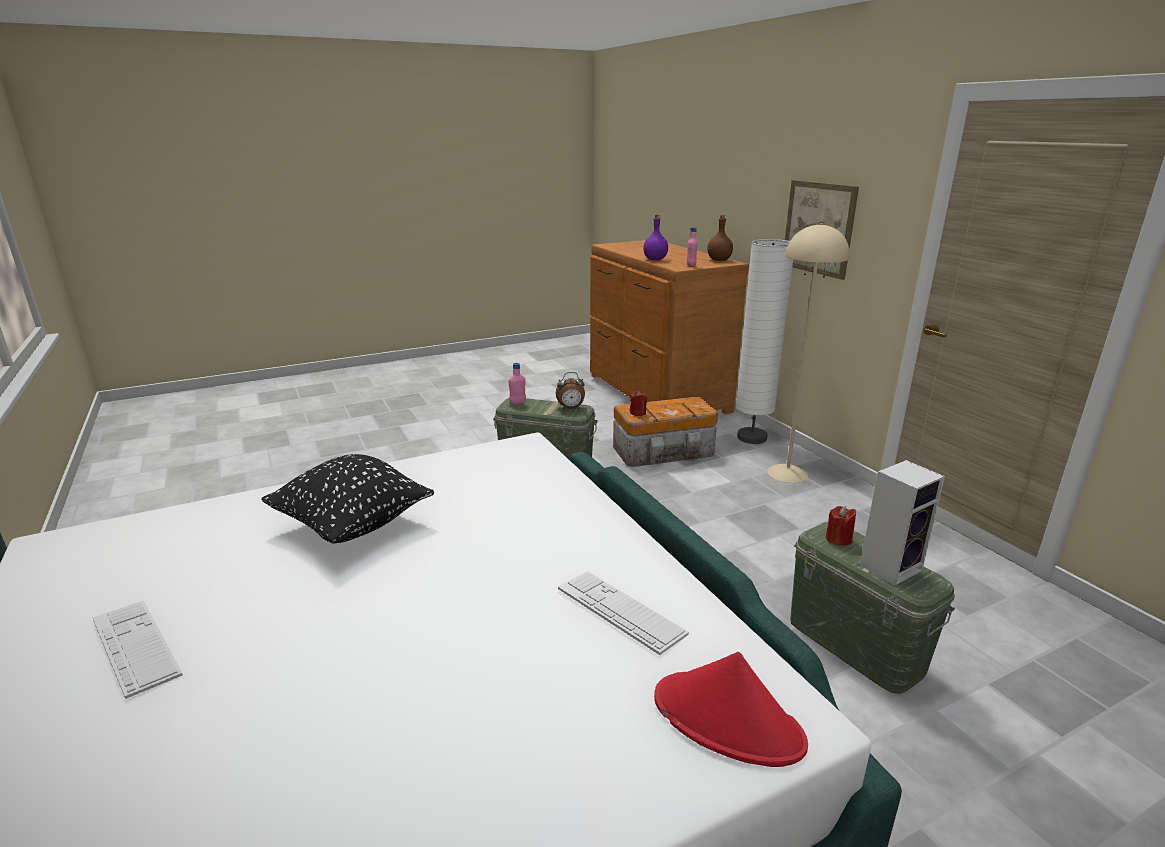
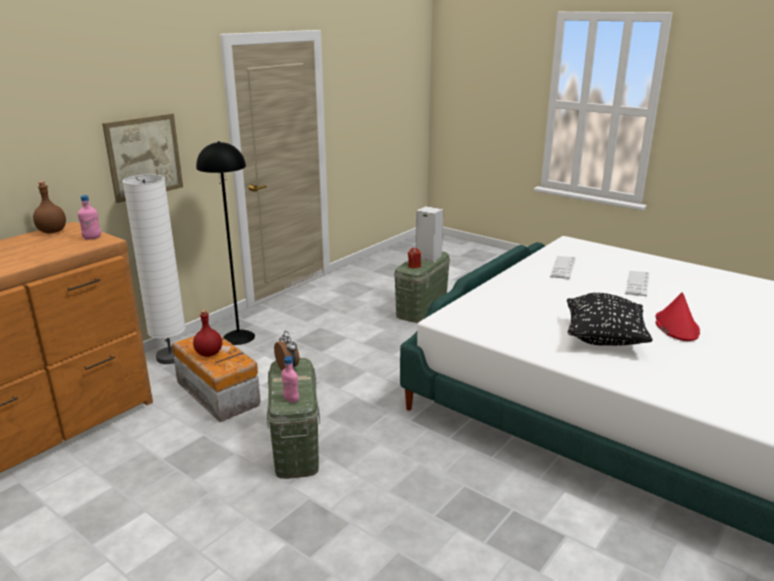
camera: 115 degrees left, 0 degrees up
keyboard [93,600,183,699] -> keyboard moved to [625,271,649,296]
red candle [630,391,648,416] -> none
purple bottle [643,215,668,260] -> none
red hat [654,652,808,767] -> red hat moved to [655,292,700,341]
beige floor lamp [767,223,850,483] -> black floor lamp [196,141,255,345]
none -> red bottle [193,310,222,357]

